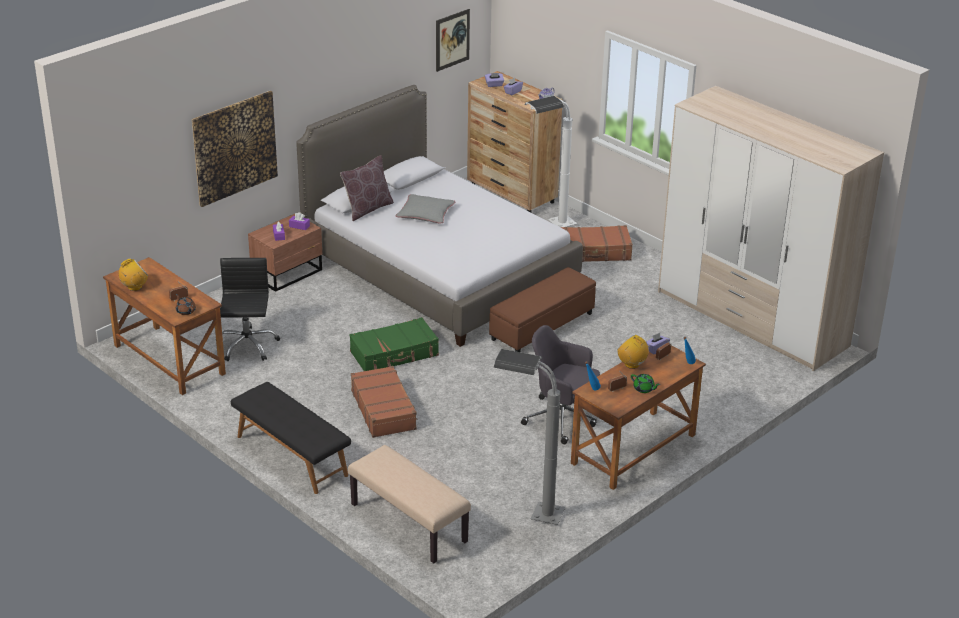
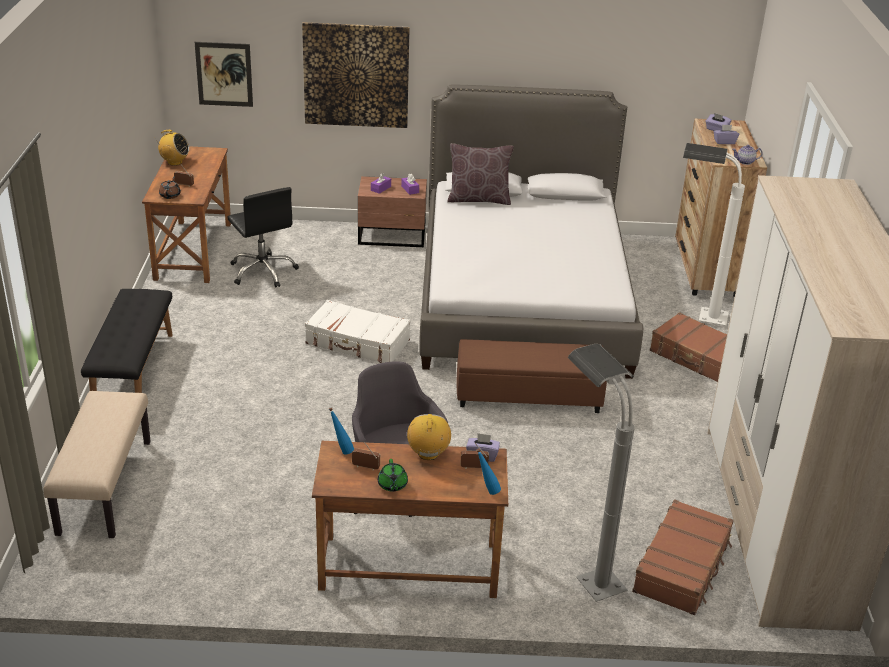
camera: 45 degrees right, 0 degrees up
black office chair [220,258,280,361] -> black office chair turned 105 degrees clockwise [227,187,299,287]
green suitcase [350,317,439,371] -> white suitcase [305,300,410,363]
brown suitcase [351,366,418,438] -> brown suitcase moved to [632,499,734,615]
grey pillow [395,194,455,224] -> none
picture [436,9,470,72] -> picture moved to [195,42,253,107]
grey floor lamp [494,349,565,525] -> grey floor lamp moved to [568,344,635,602]

